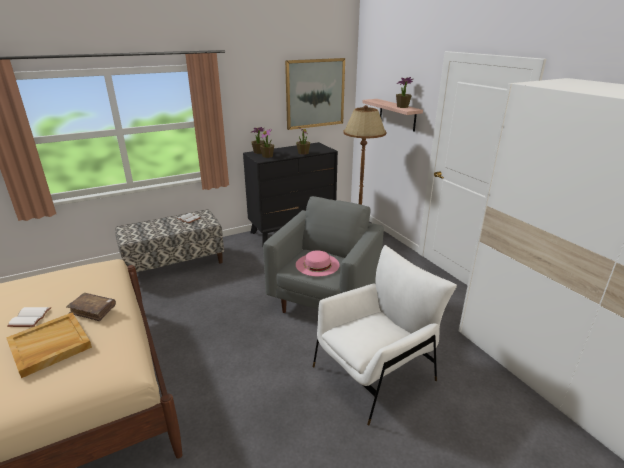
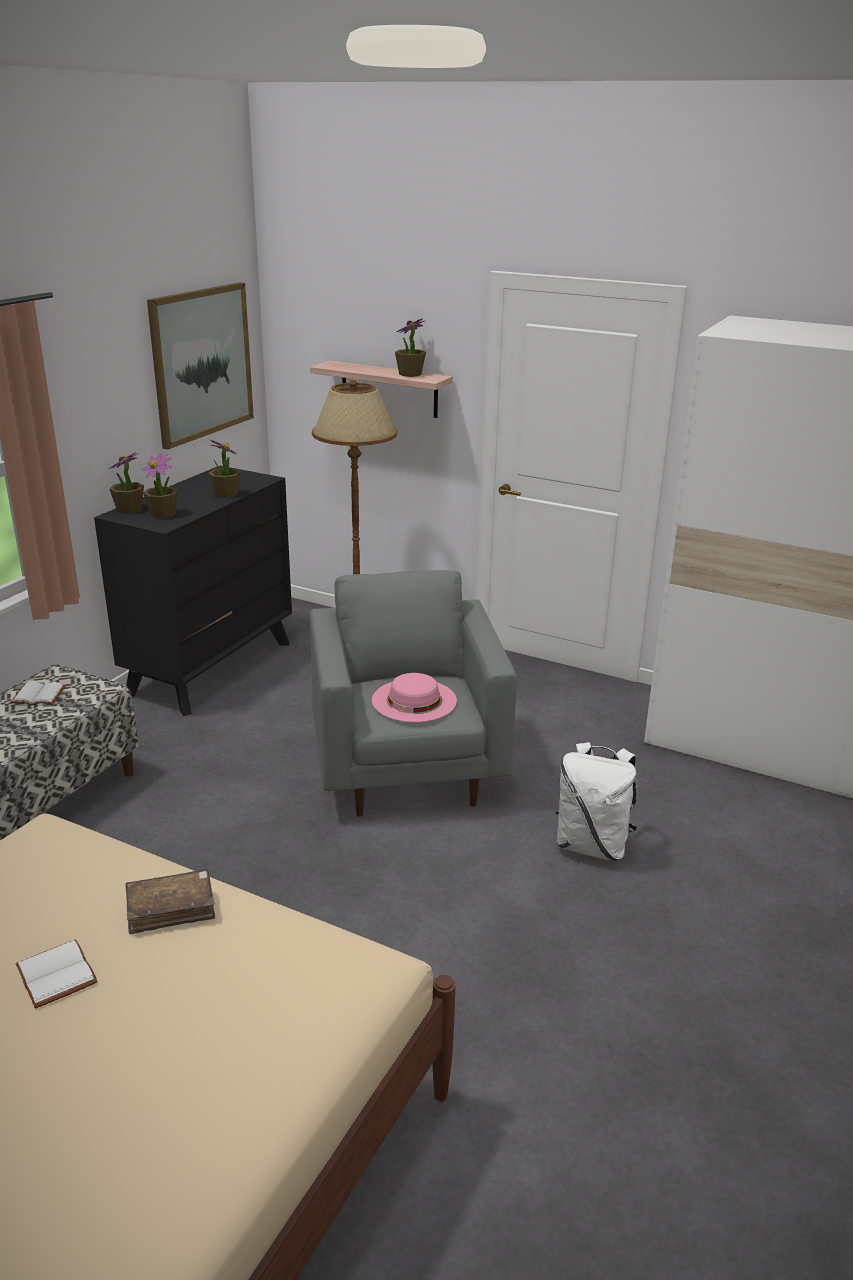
camera: 35 degrees left, 0 degrees up
beige tray [6,313,92,378] -> none
white armchair [313,245,457,425] -> white backpack [556,742,637,861]

